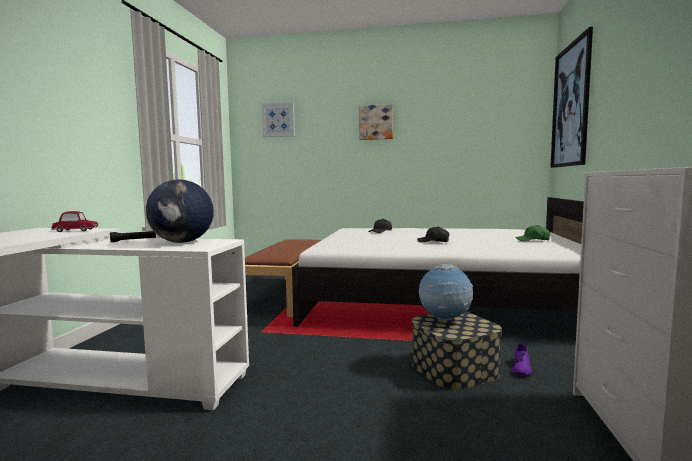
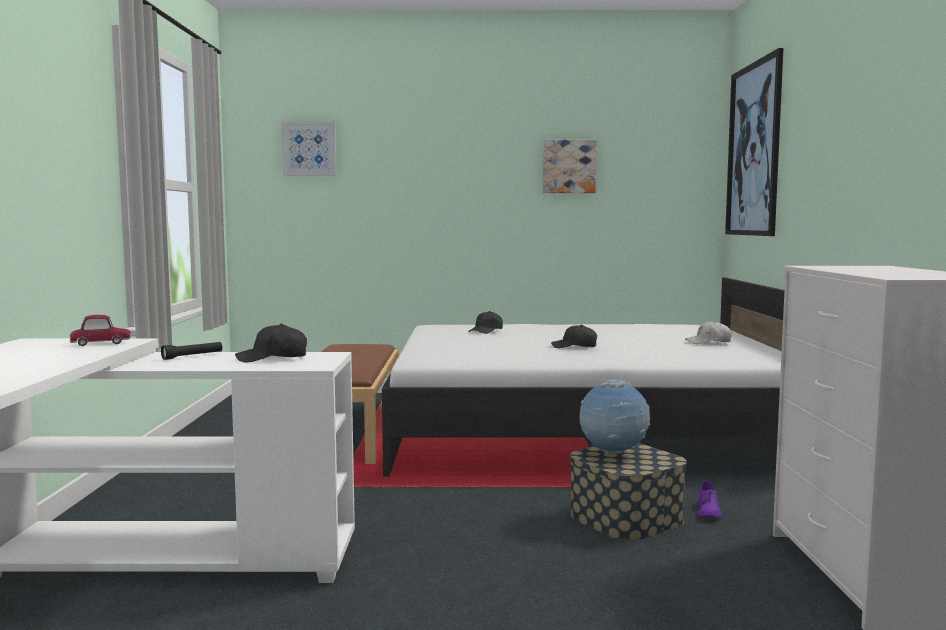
camera: 10 degrees left, 0 degrees up
globe [145,179,214,243] -> black cap [235,324,307,362]
picture [359,104,393,140] -> picture moved to [543,140,597,193]
green cap [515,225,550,241] -> white cap [685,321,732,344]

